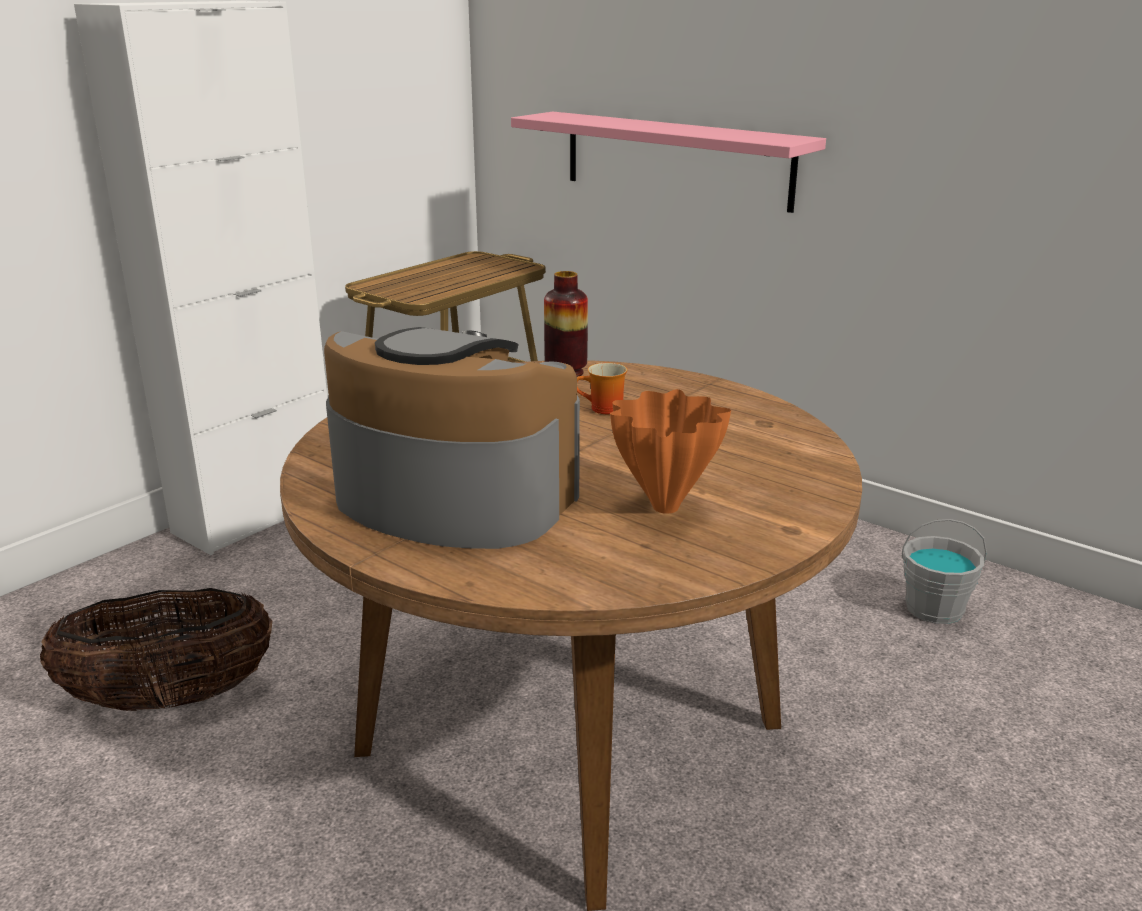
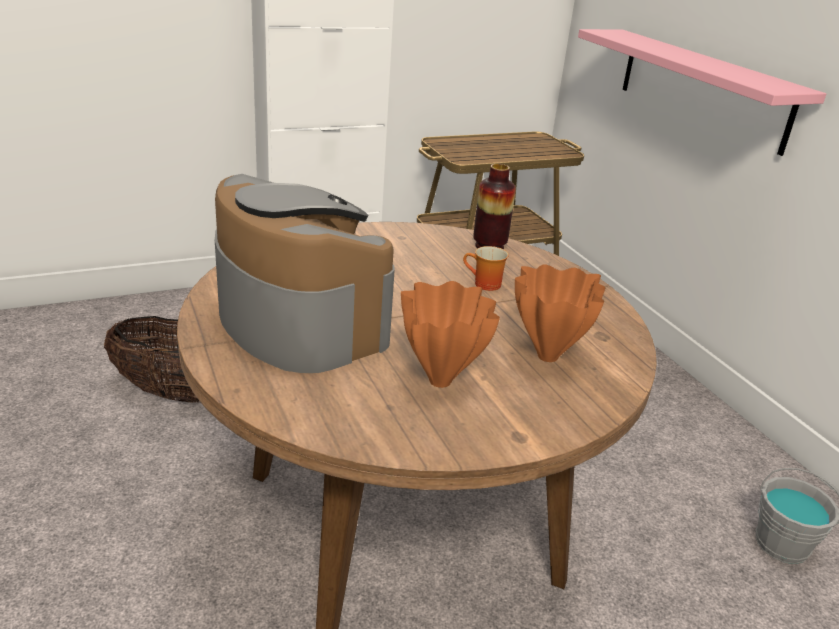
camera: 25 degrees right, 5 degrees up
none -> orange vase [515,264,606,362]

